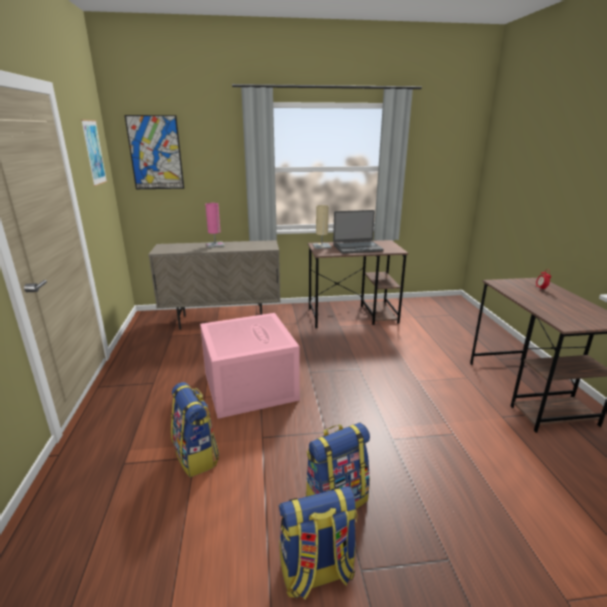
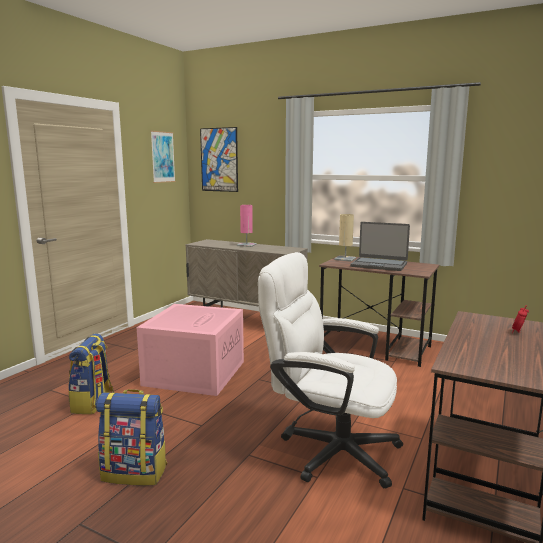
camera: 35 degrees right, 10 degrees down
backpack [279,486,357,599] -> none
none -> white office chair [258,252,403,488]

